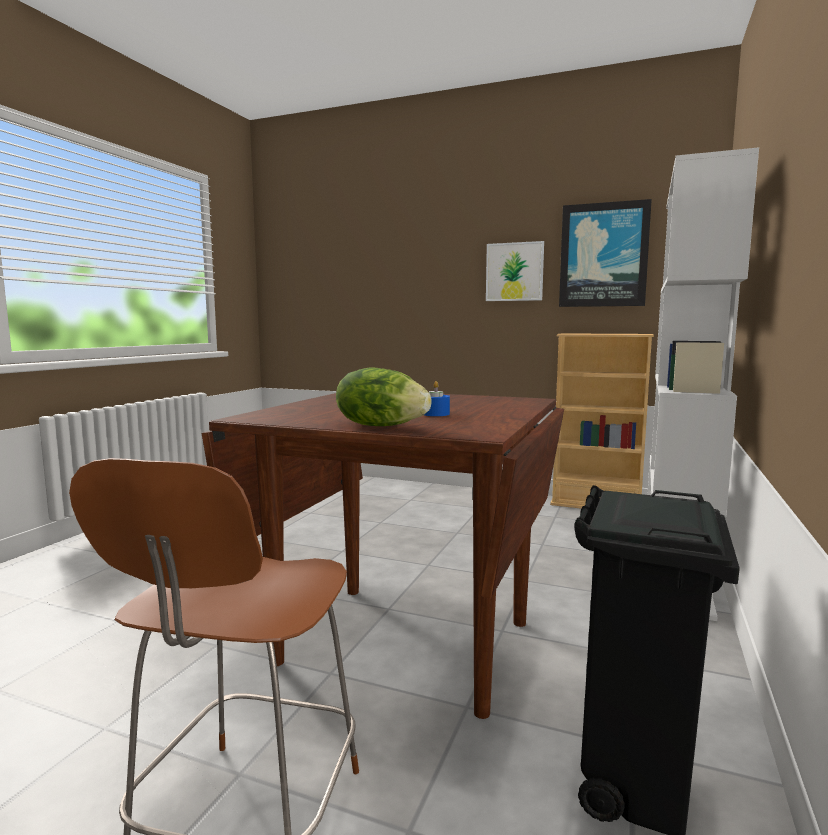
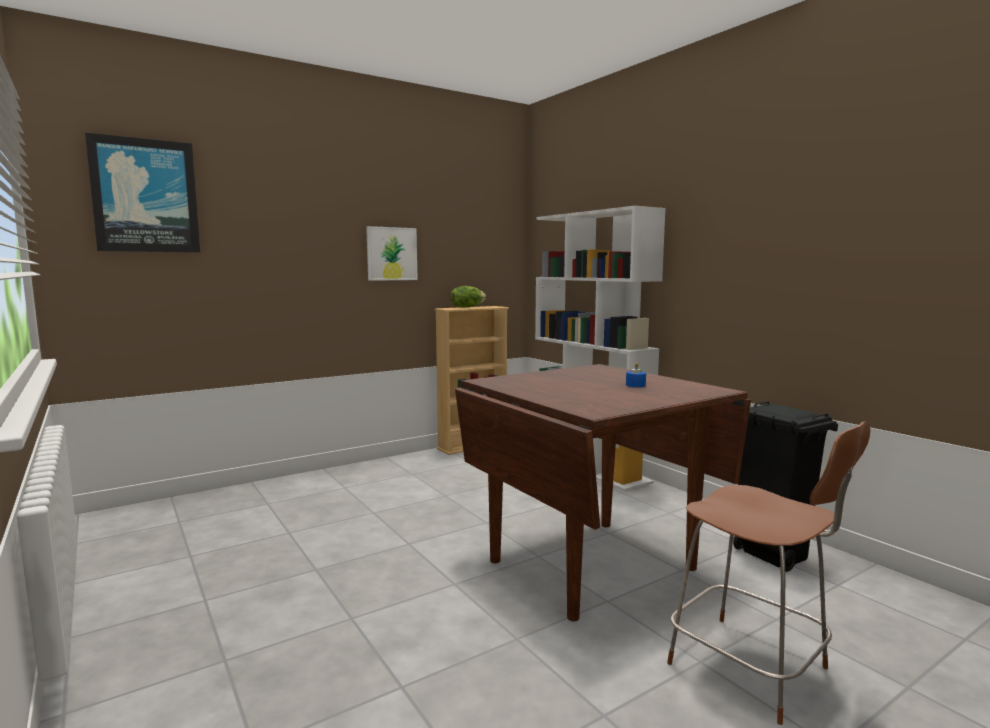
camera: 55 degrees left, 0 degrees up
lettuce [336,368,432,426] -> lettuce moved to [450,286,486,308]
picture [559,199,652,307] -> picture moved to [85,132,200,252]

